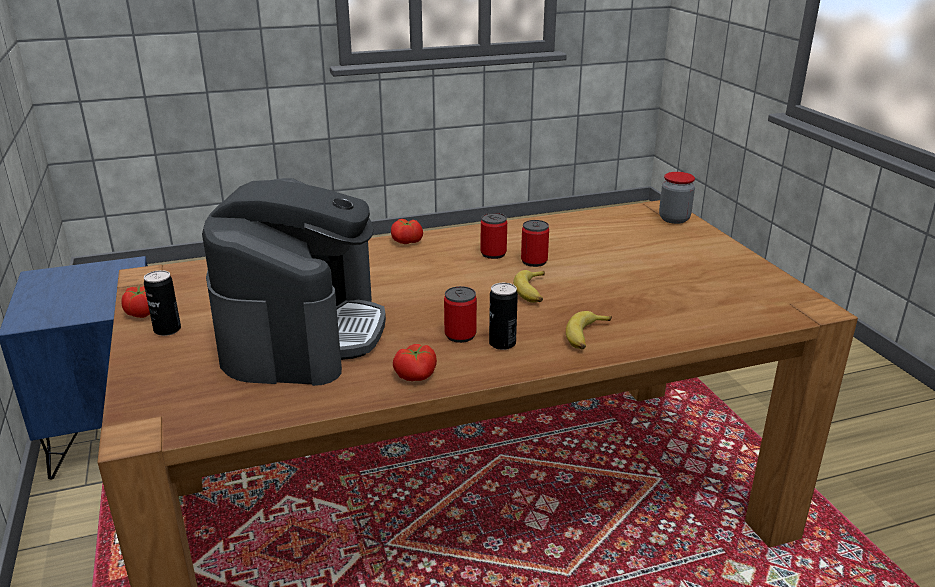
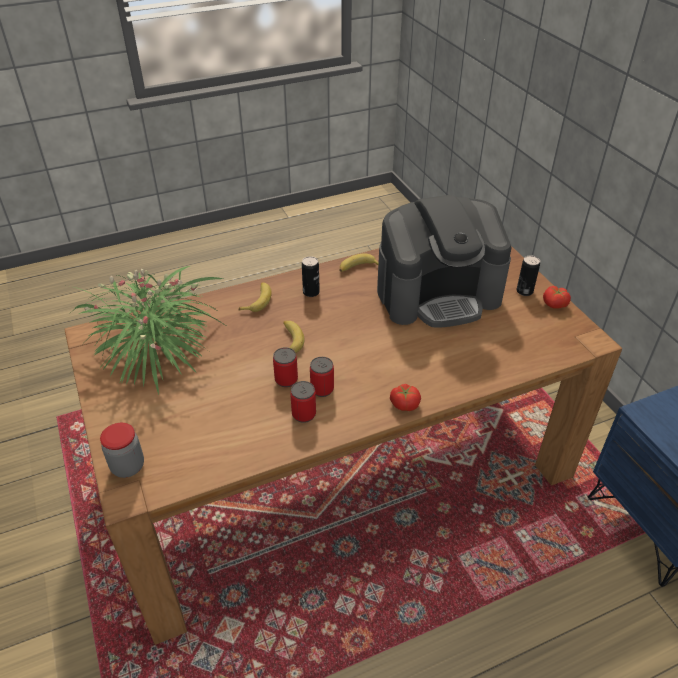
camera: 175 degrees right, 15 degrees up
coffee machine [202,178,386,386] -> coffee machine turned 105 degrees counterclockwise [377,195,512,327]
tomato [393,344,437,381] -> banana [339,254,379,272]
can [444,286,477,343] -> can moved to [290,381,316,423]
none -> potted plant [70,266,225,395]

